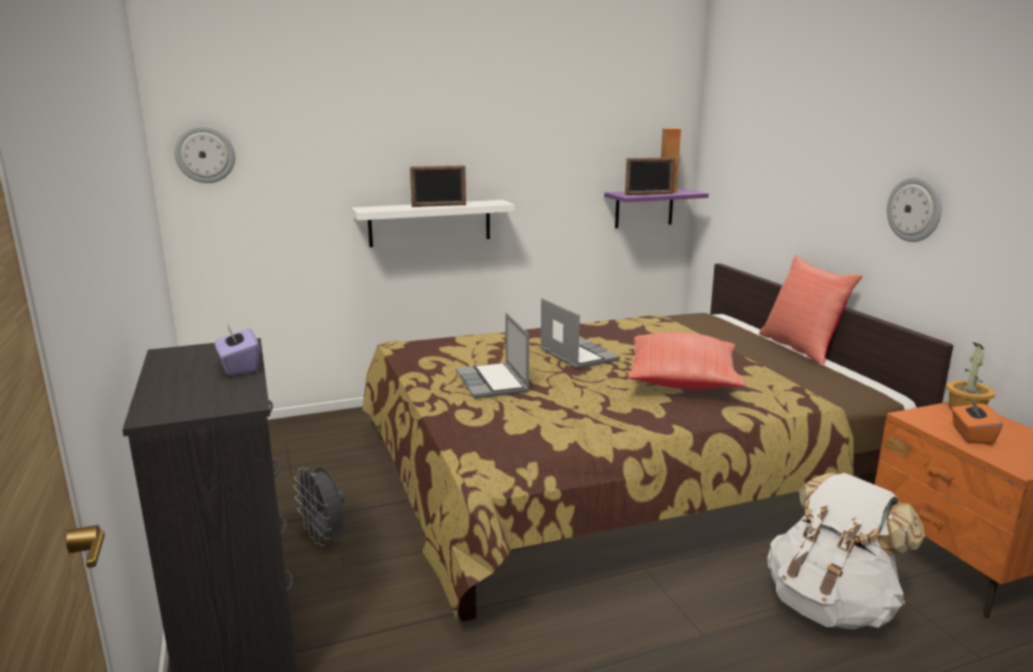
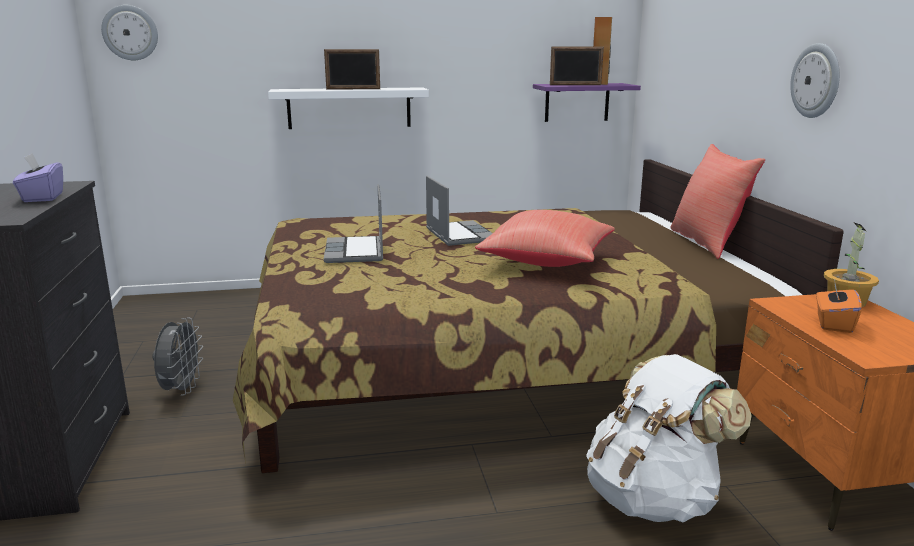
camera: 10 degrees right, 0 degrees up
grey fan [293,467,345,546] -> grey fan turned 150 degrees counterclockwise [152,318,203,395]

